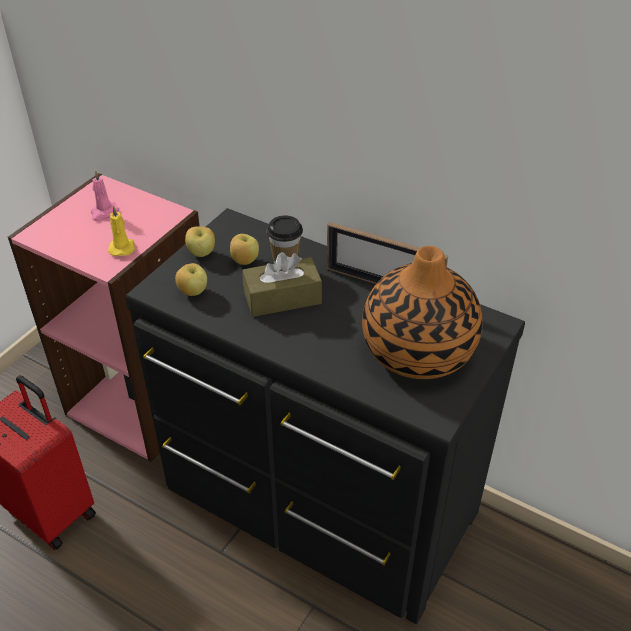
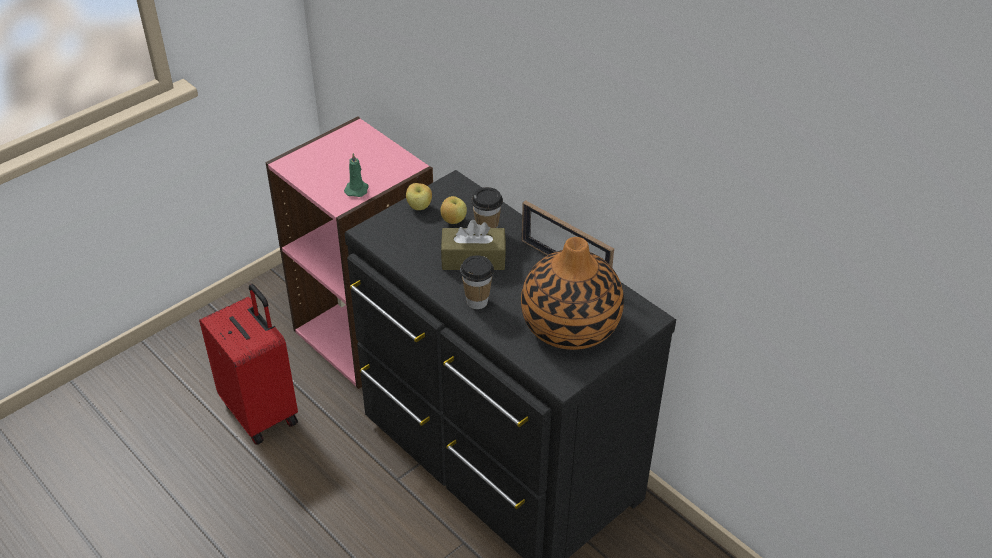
camera: 15 degrees right, 0 degrees up
pink candle [91,170,119,222] -> none
yellow candle [108,206,135,256] -> green candle [344,153,369,197]
apple [175,263,207,296] -> none
none -> cup [460,255,494,309]

